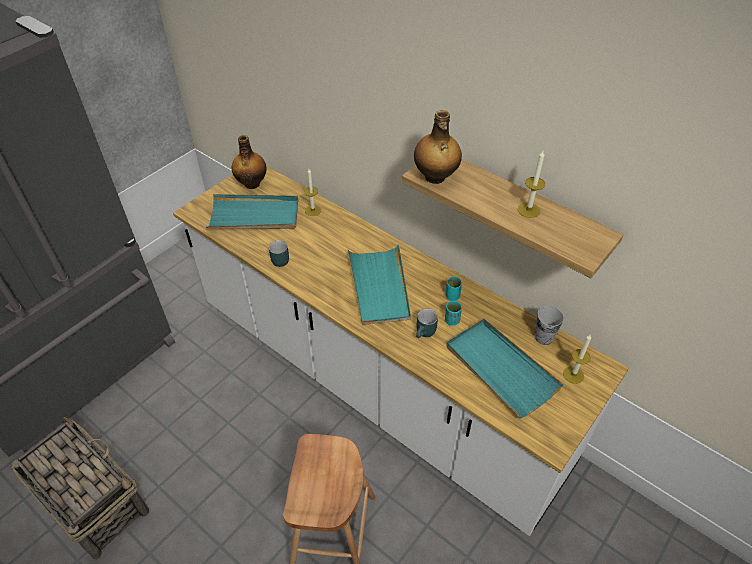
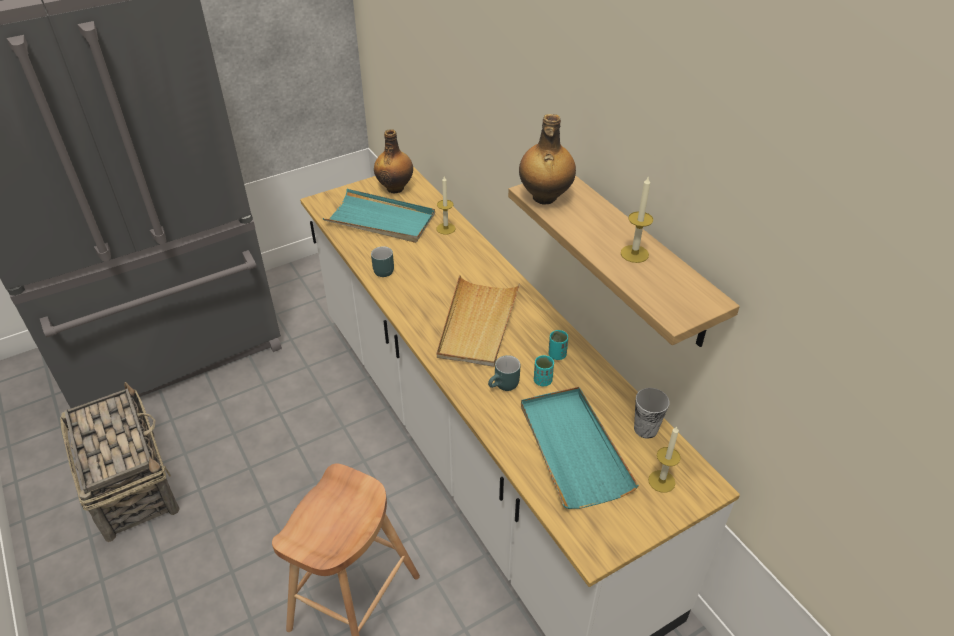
camera: 20 degrees right, 5 degrees down
turquoise tray [347,244,411,325] -> beige tray [437,275,520,367]

